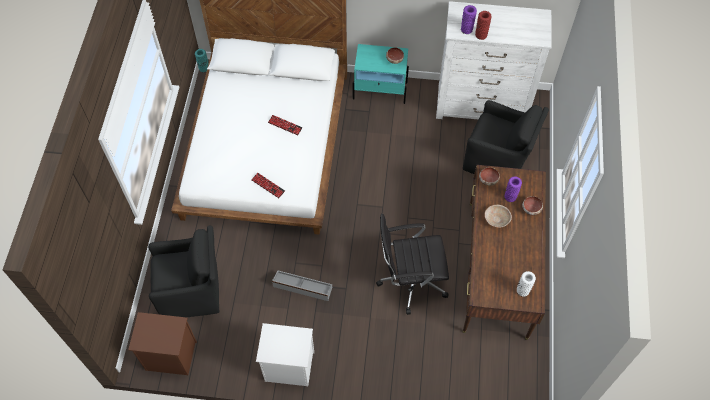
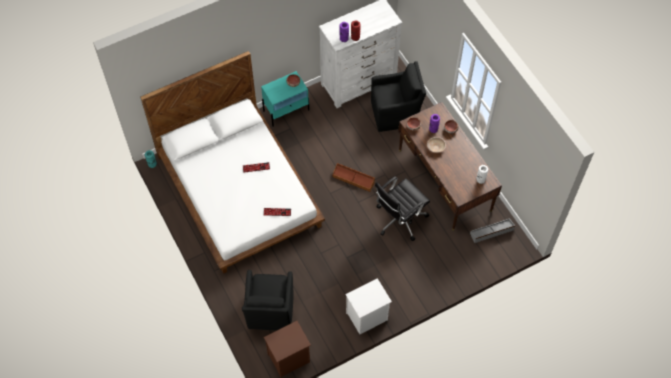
camera: 35 degrees left, 0 degrees up
black armchair [148,225,219,317] -> black armchair turned 135 degrees clockwise [242,270,294,330]
grey storage box [272,271,332,301] -> grey storage box moved to [470,218,515,243]
none -> brown storage box [332,163,375,192]

